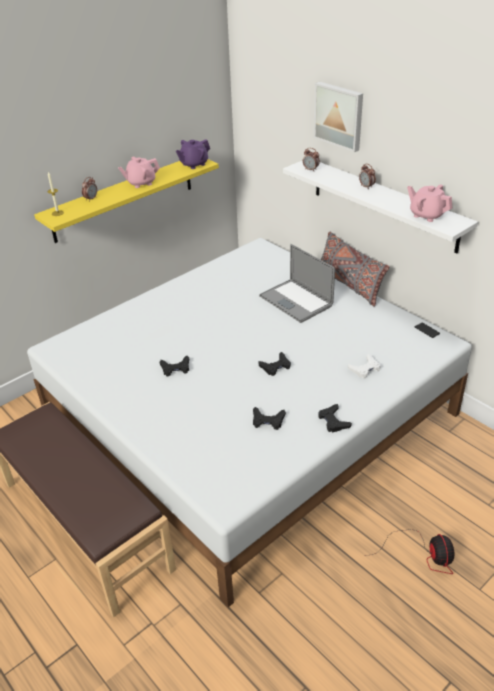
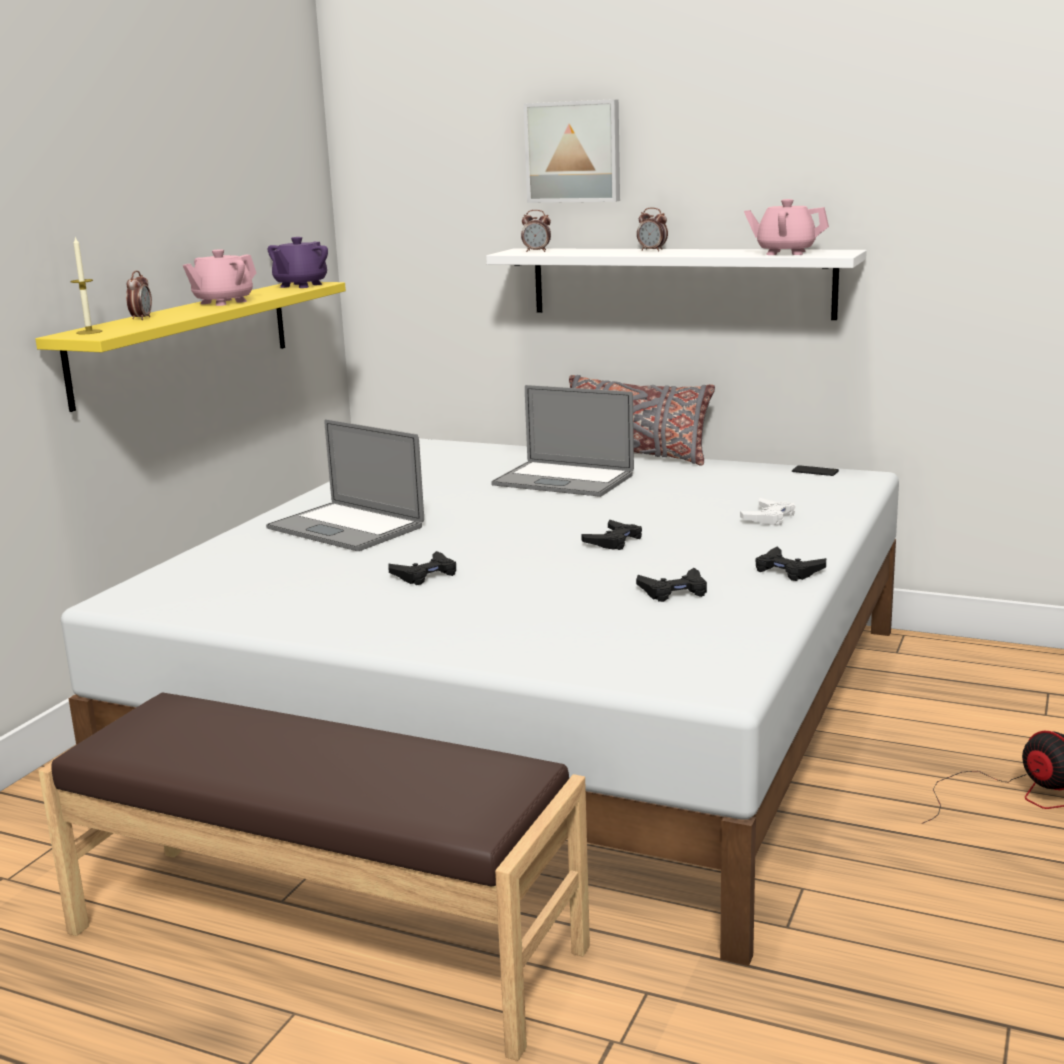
camera: 25 degrees left, 20 degrees down
none -> laptop [266,419,424,551]

